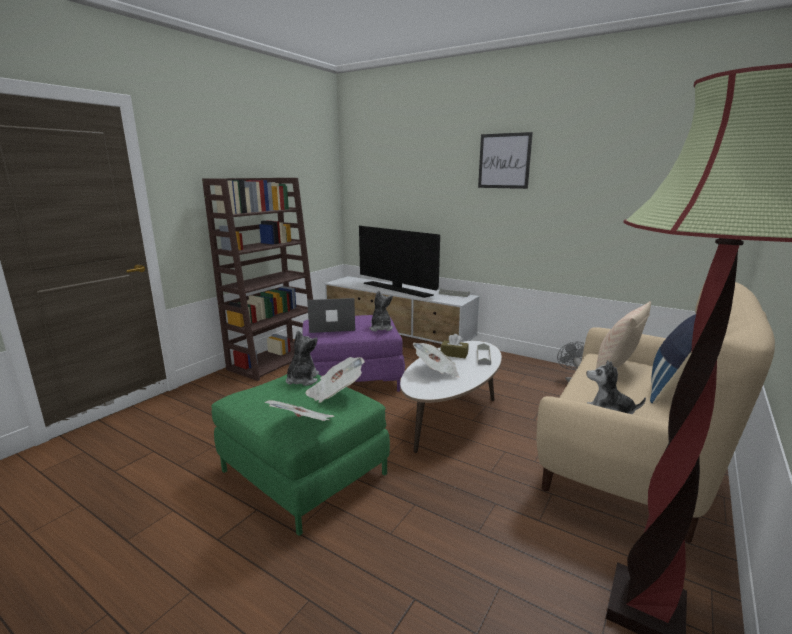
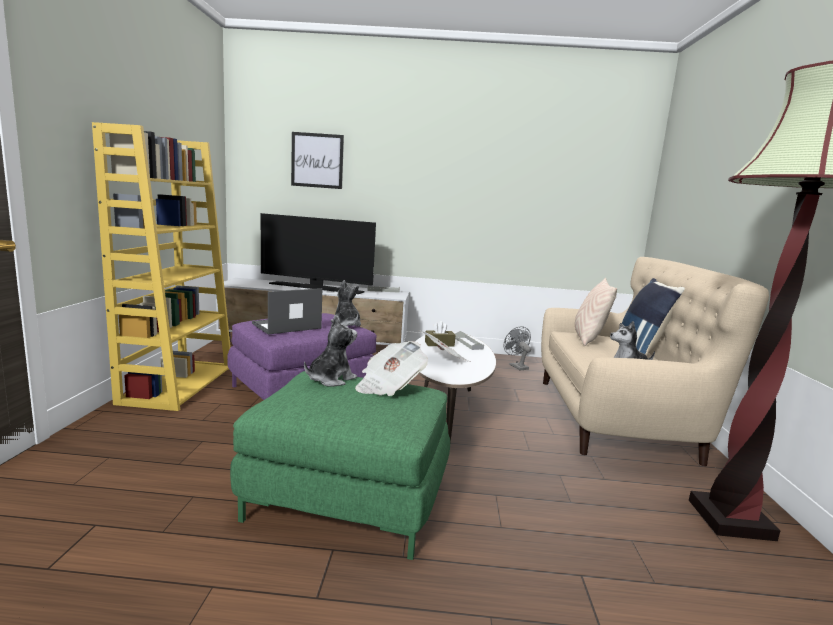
camera: 30 degrees left, 5 degrees down
brown bookcase [202,178,313,381] -> yellow bookcase [92,122,231,411]
newspaper [265,400,334,421] -> none
plush toy [286,330,319,386] -> plush toy turned 60 degrees clockwise [304,315,357,387]
picture [478,132,533,189] -> picture moved to [291,132,344,189]

